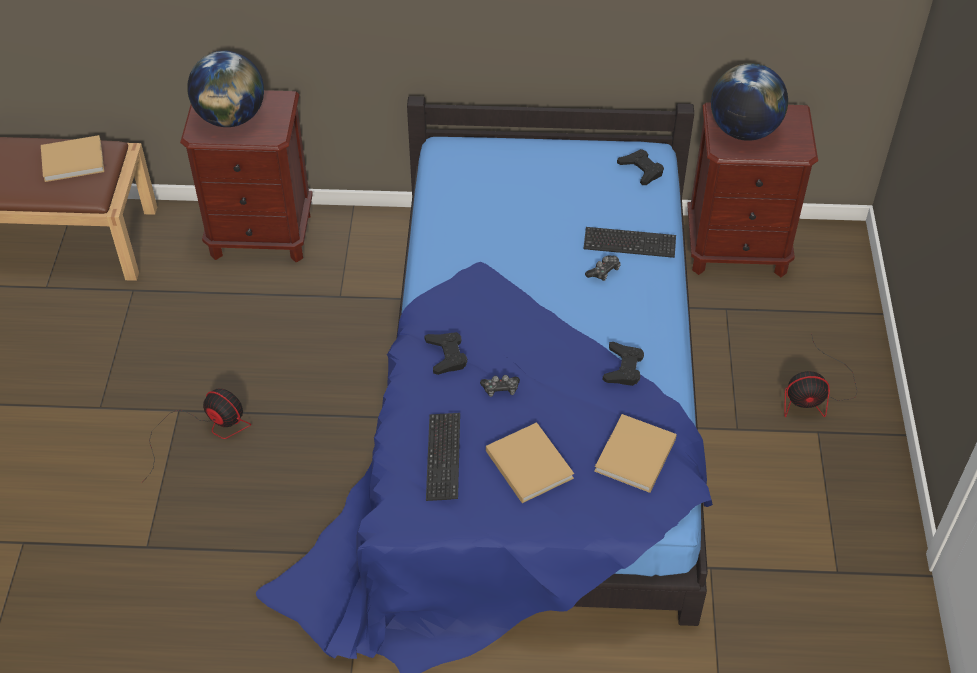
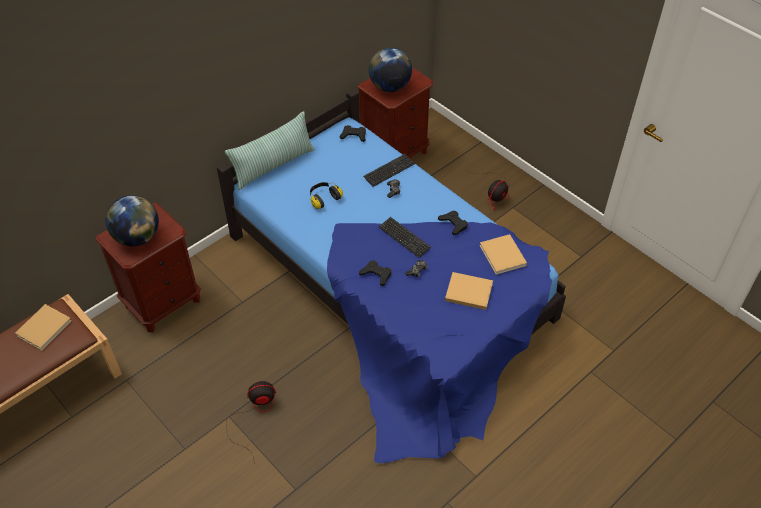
camera: 45 degrees left, 0 degrees up
keyboard [426,413,460,501] -> keyboard moved to [379,217,431,258]
none -> pillow [225,111,315,190]
none -> headphones [310,182,343,209]

